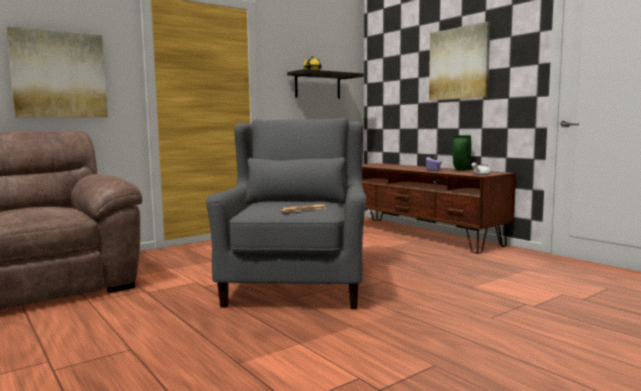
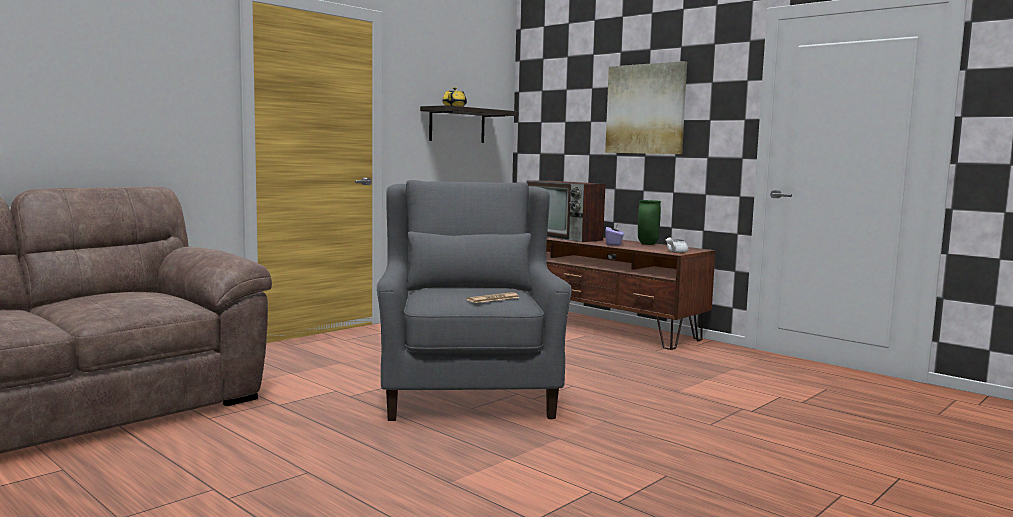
camera: 10 degrees left, 0 degrees up
picture [6,26,108,118] -> none
none -> television [526,180,605,242]

